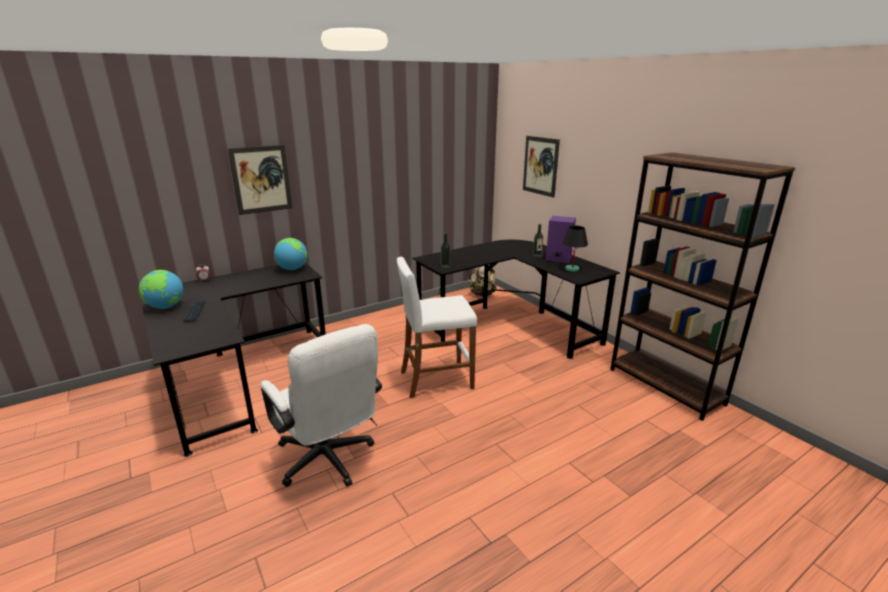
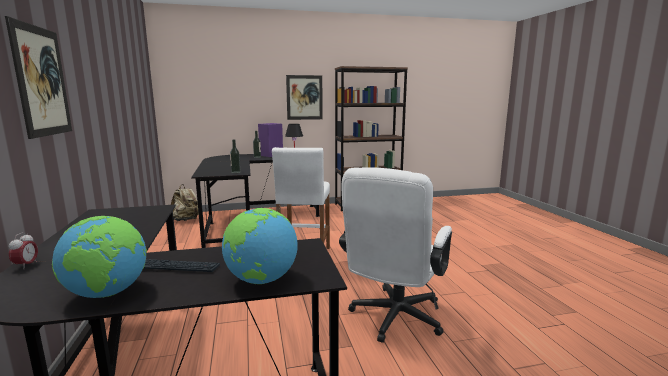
camera: 70 degrees left, 10 degrees down
white office chair [261,324,382,487] -> white office chair turned 135 degrees clockwise [339,167,452,343]
globe [274,238,308,270] -> globe moved to [222,208,298,284]
picture [523,136,560,198] -> picture moved to [286,75,323,120]

